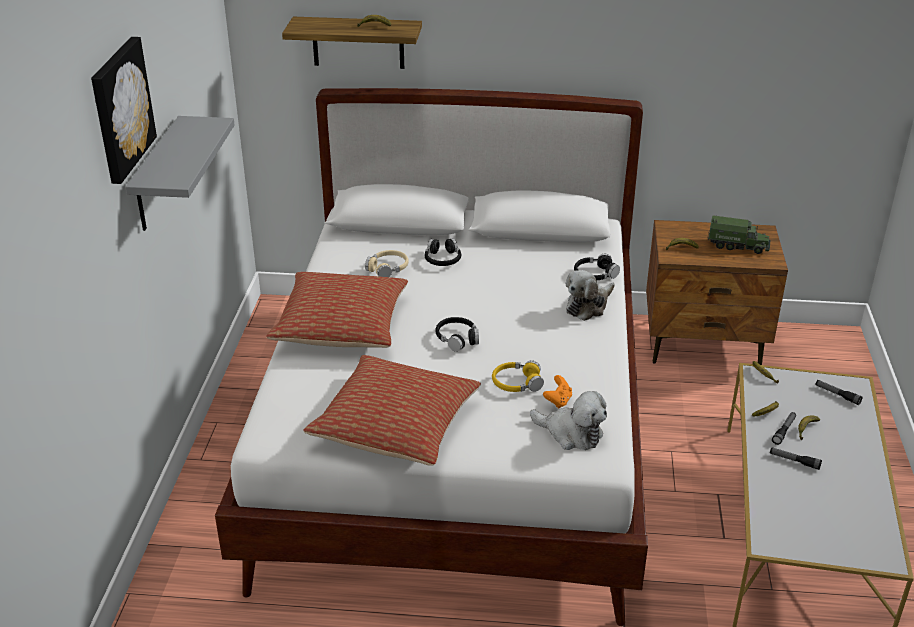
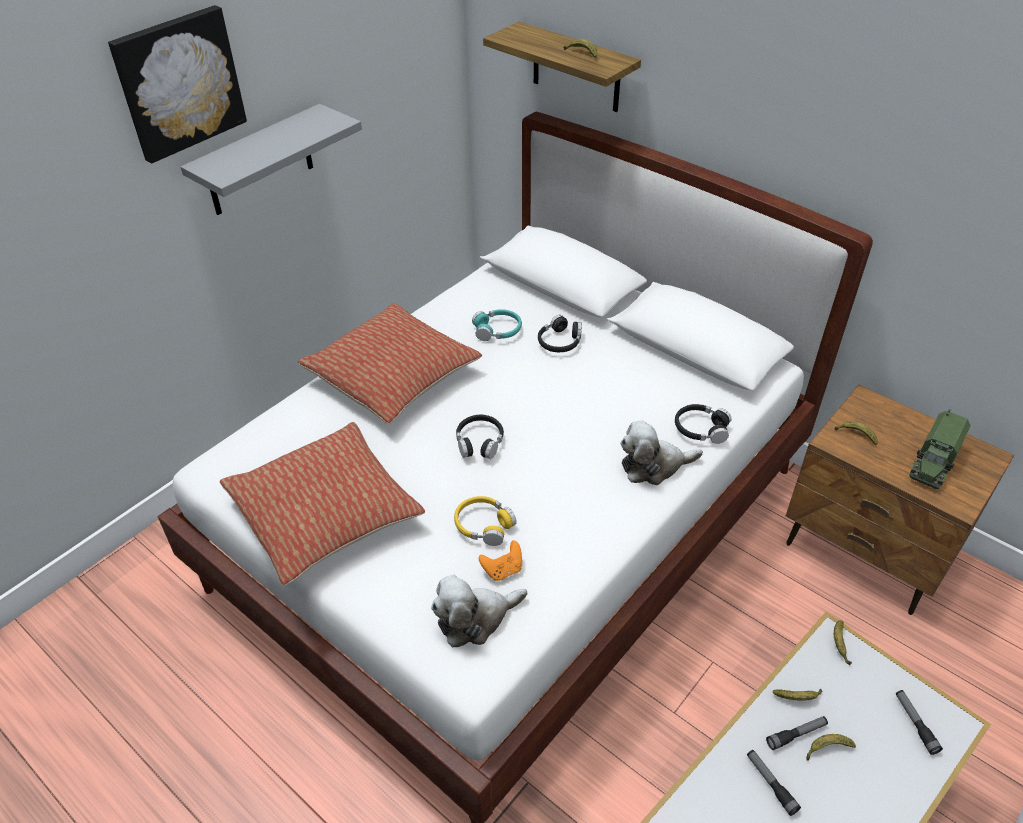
camera: 35 degrees right, 10 degrees up
beige headphones [365,250,409,277] -> turquoise headphones [472,309,522,341]
plush toy [530,391,607,450] -> plush toy turned 90 degrees clockwise [431,575,527,647]
toy truck [707,215,770,254] -> toy truck turned 75 degrees clockwise [909,409,971,489]

